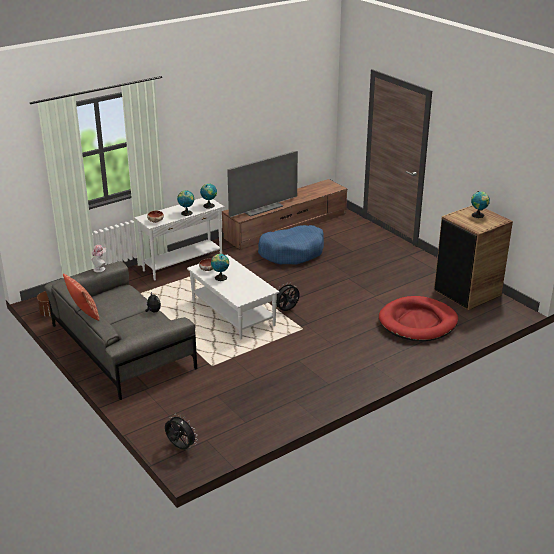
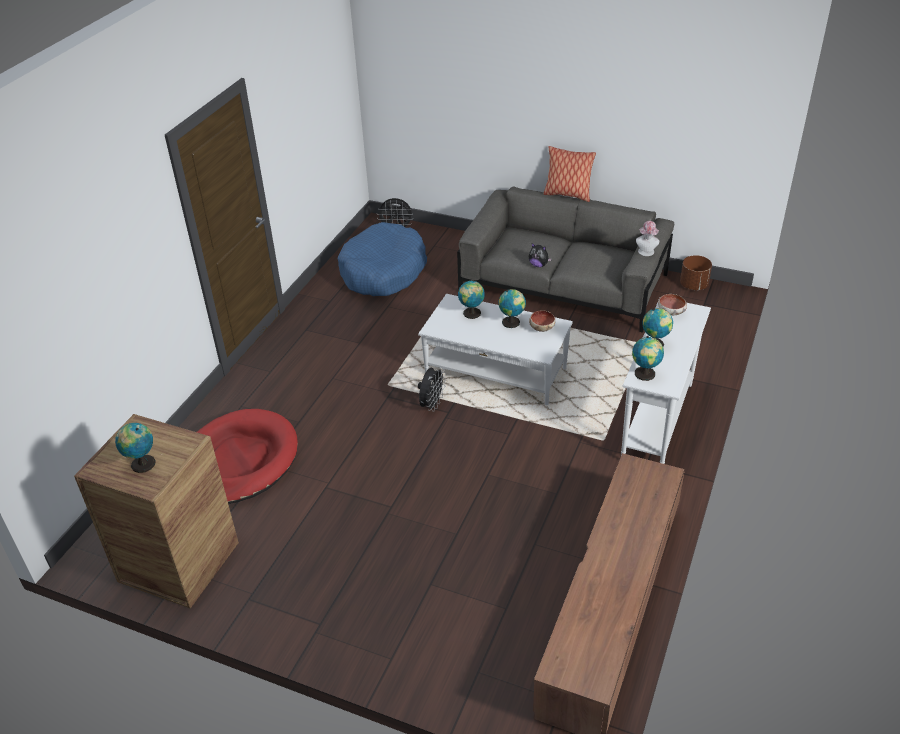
camera: 150 degrees right, 10 degrees up
television [227,151,298,217] -> none
blue dog bed [258,225,324,265] -> blue dog bed moved to [338,222,427,296]
none -> globe [458,280,485,319]

